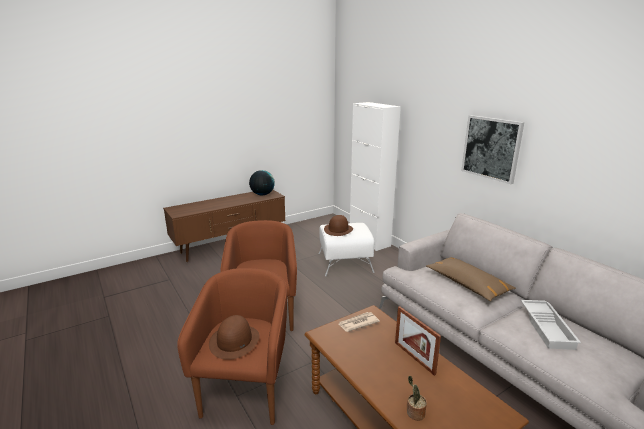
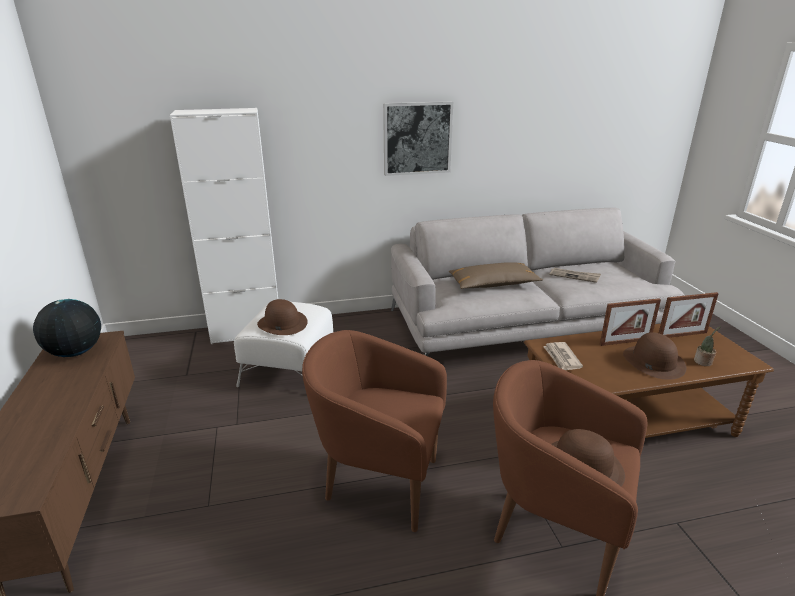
camera: 70 degrees left, 5 degrees up
white tray [521,300,581,350] -> newspaper [549,268,601,283]
none -> brown hat [623,332,686,380]
none -> picture frame [659,292,719,338]

